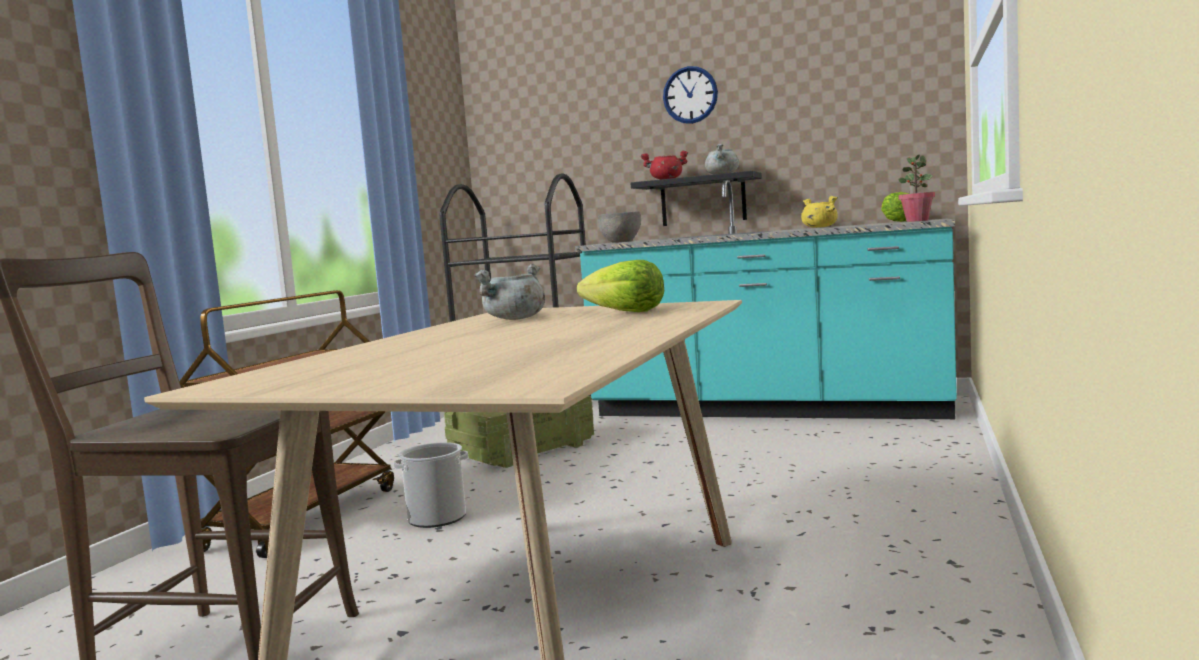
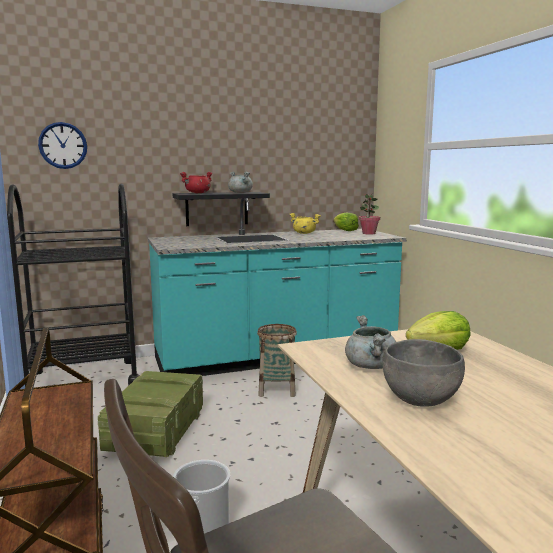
camera: 40 degrees left, 5 degrees up
grey bowl [598,211,641,242] -> grey bowl moved to [382,339,465,407]
wall clock [663,66,718,124] -> wall clock moved to [38,122,87,169]
none -> basket [257,324,297,397]

